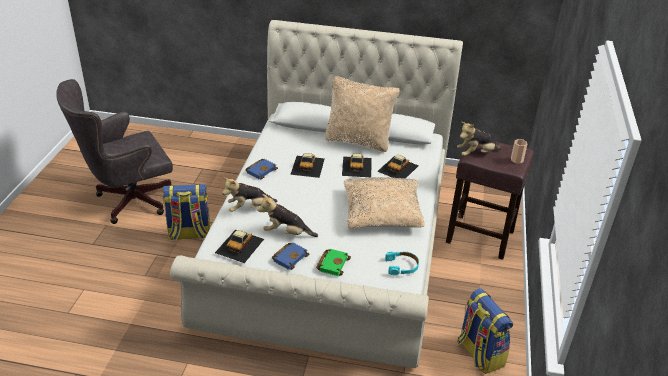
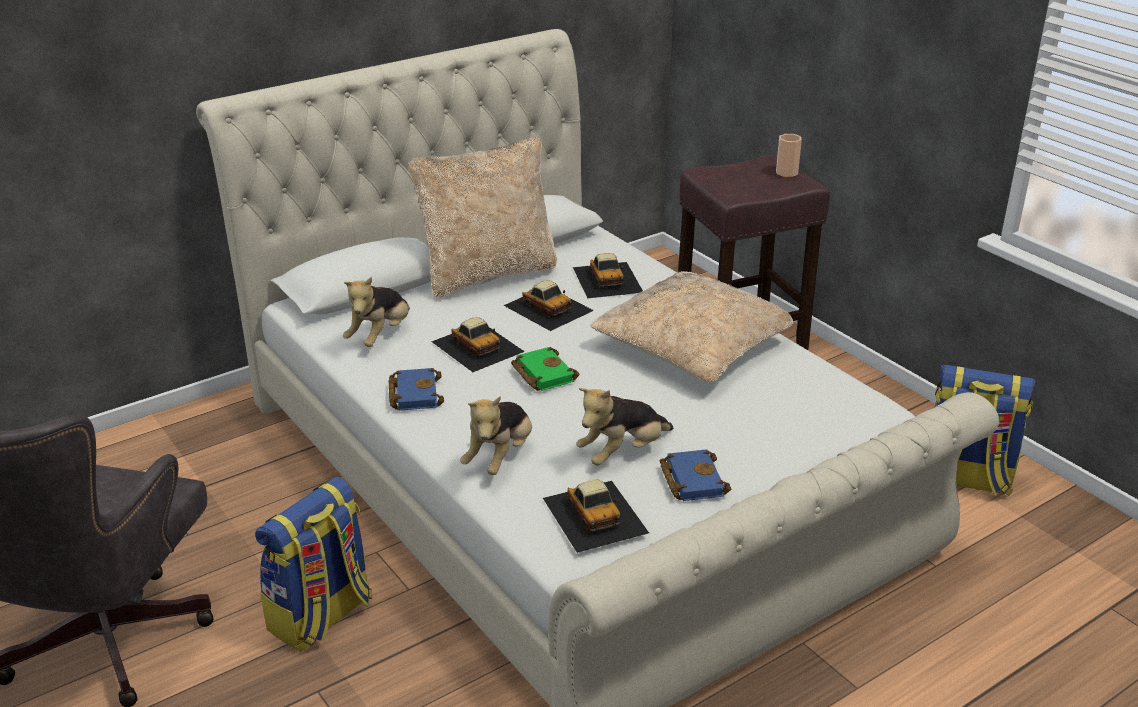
camera: 45 degrees left, 5 degrees down
green book [316,249,351,276] -> green book moved to [511,347,579,391]
turquoise headphones [385,252,419,275] -> none
plush toy [457,122,502,156] -> plush toy moved to [343,277,410,347]

